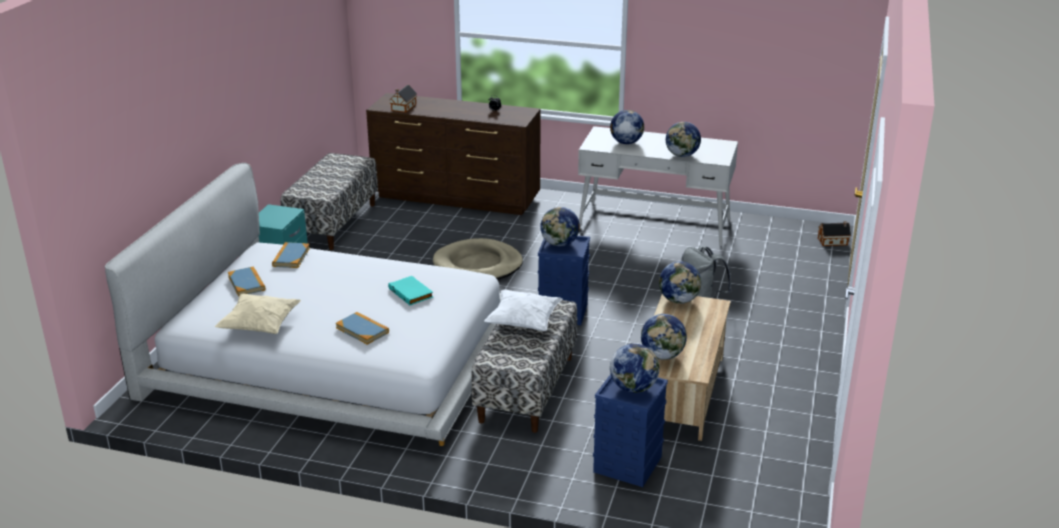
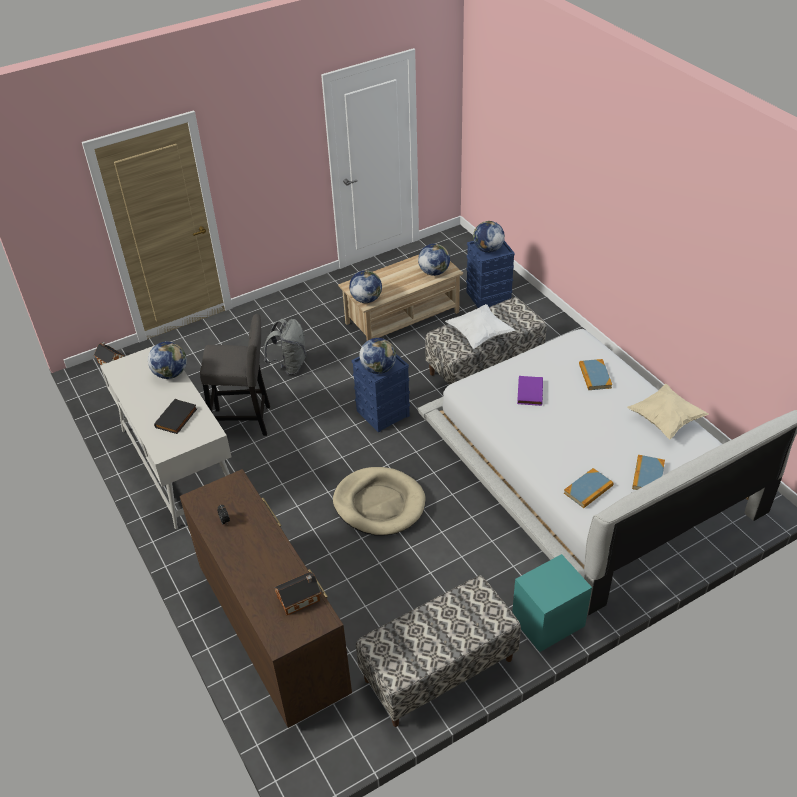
camera: 135 degrees left, 15 degrees up
turquoise book [388,276,433,305] -> purple book [517,376,543,406]
globe [610,110,644,144] -> black book [154,399,197,434]
none -> grey stool [200,314,270,436]

